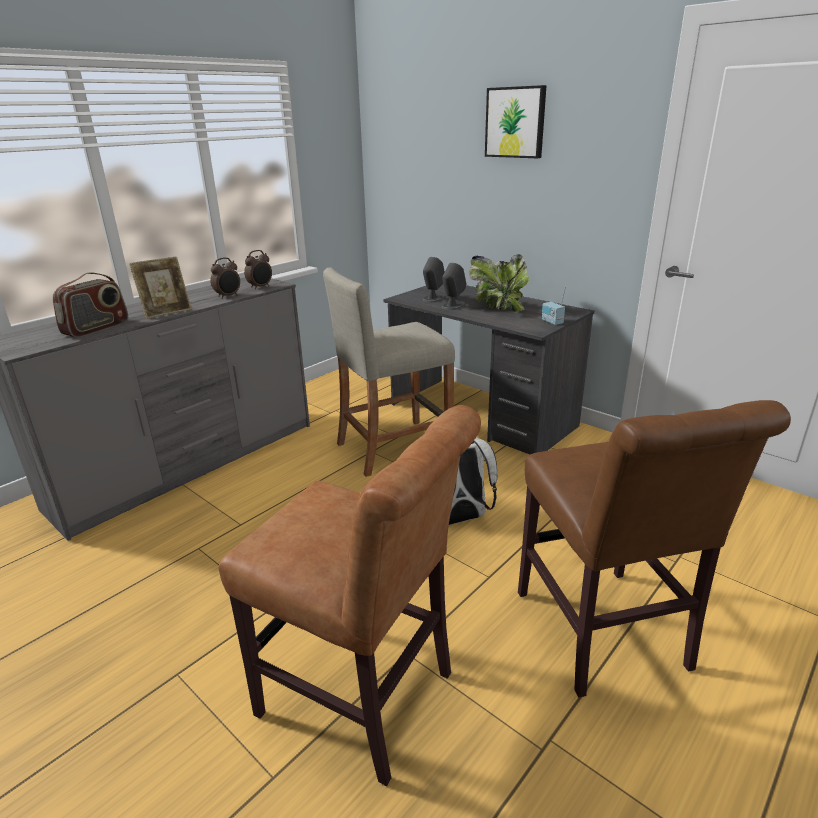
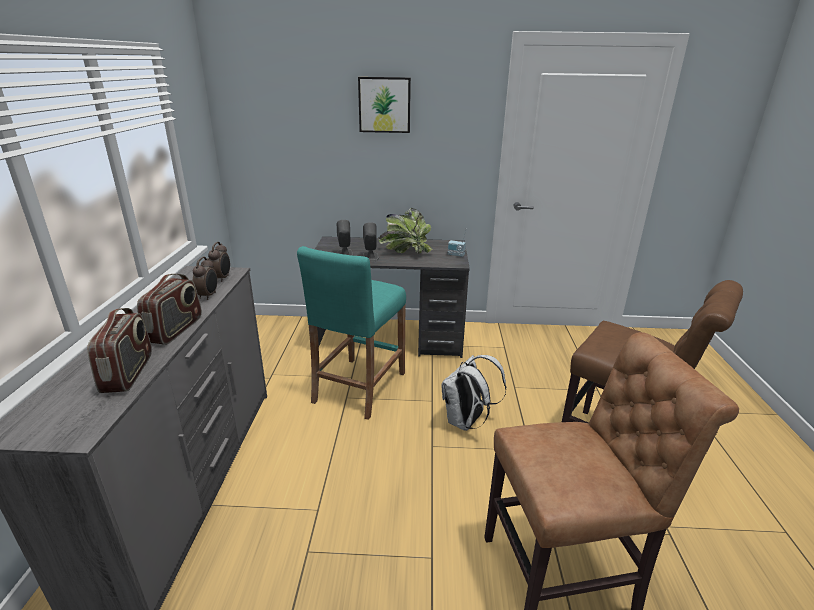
camera: 40 degrees left, 0 degrees up
picture frame [129,256,192,319] -> radio [137,274,202,345]
beige stool [323,267,455,477] -> turquoise stool [297,246,406,420]

